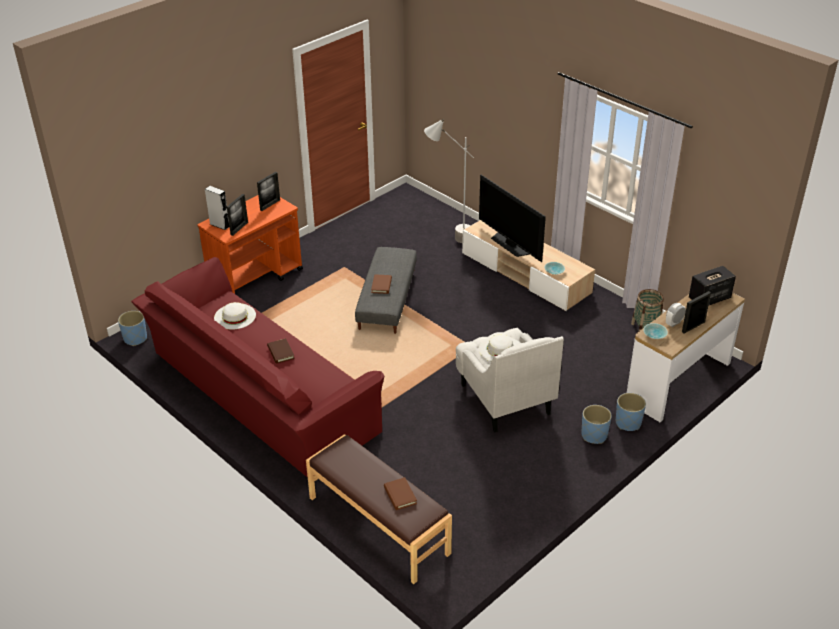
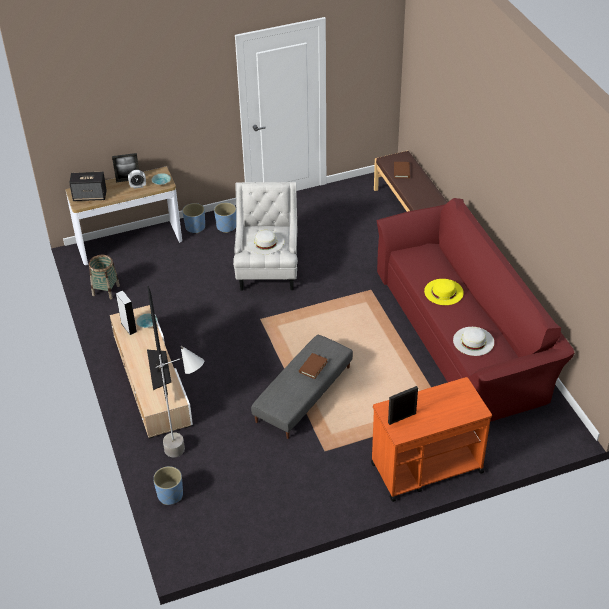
camera: 155 degrees left, 5 degrees up
blue planter [118,311,147,346] -> blue planter moved to [153,466,183,505]
grey speaker [205,186,229,230] -> grey speaker moved to [116,291,137,335]
picture frame [227,194,248,236] -> none
brown book [267,338,295,364] -> yellow hat [424,279,464,305]

